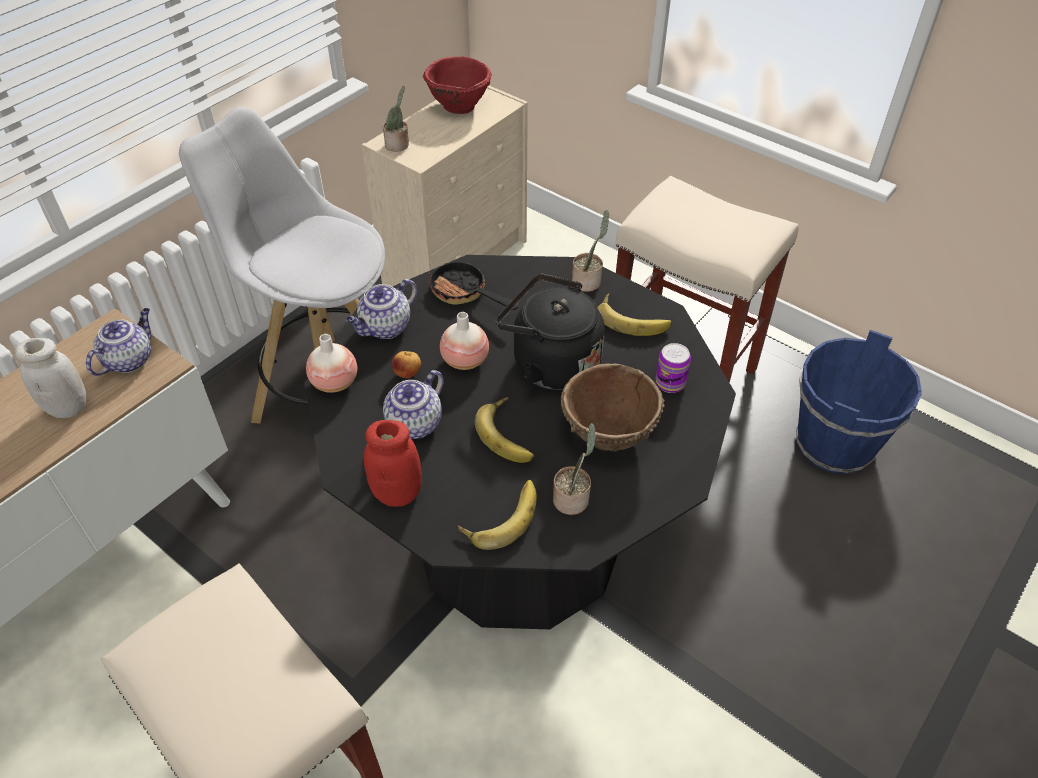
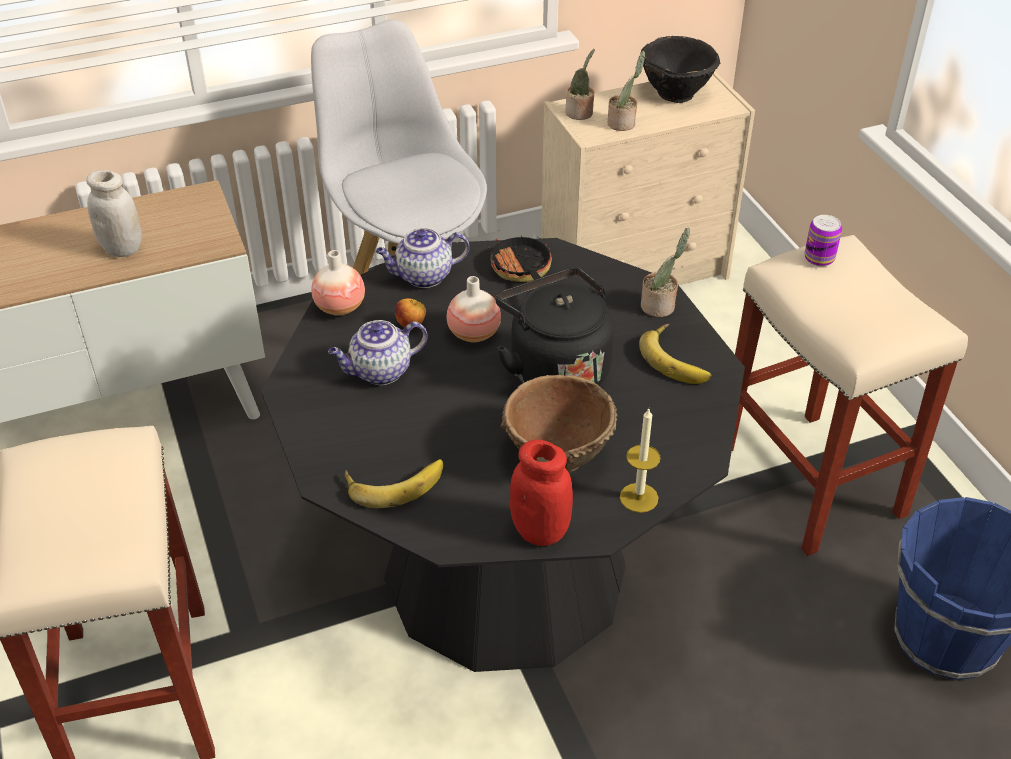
camera: 30 degrees right, 5 degrees down
teapot [86,308,151,376] -> none
red jar [364,420,422,507] -> red jar moved to [510,440,573,546]
red bowl [423,56,492,114] -> black bowl [640,36,720,103]
banana [475,397,534,463] -> none
potted plant [553,423,596,515] -> potted plant moved to [608,51,645,131]
can [656,343,691,393] -> can moved to [805,215,842,267]
none -> candle [620,409,661,513]

